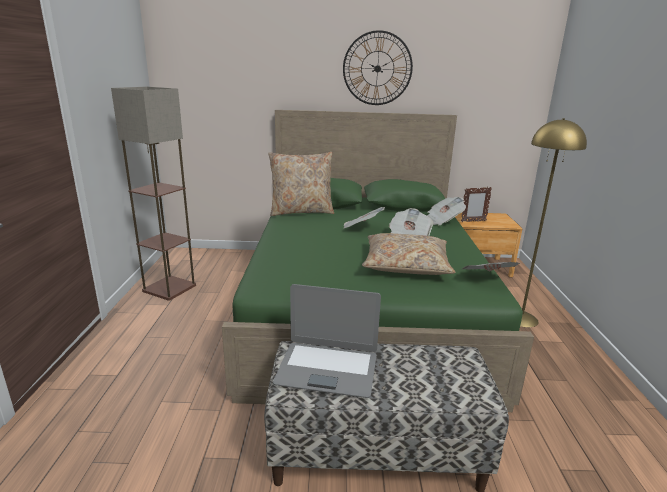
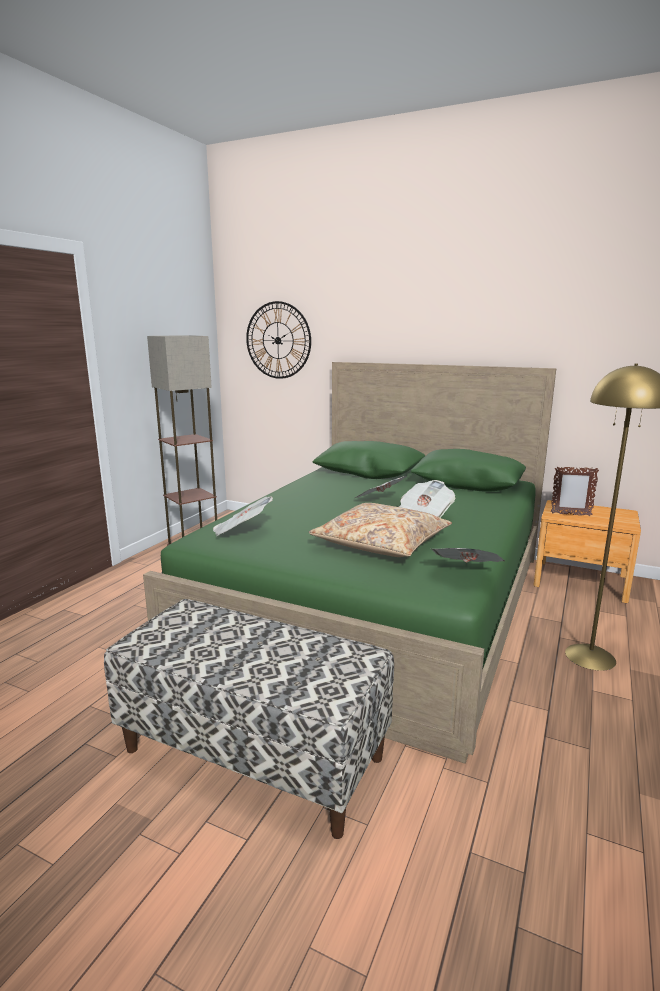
camera: 25 degrees right, 5 degrees down
beige pillow [268,152,334,216] -> none
laptop [273,284,381,398] -> none
wall clock [343,30,413,105] -> wall clock moved to [246,301,311,379]
newspaper [427,197,466,225] -> newspaper moved to [213,497,273,536]

